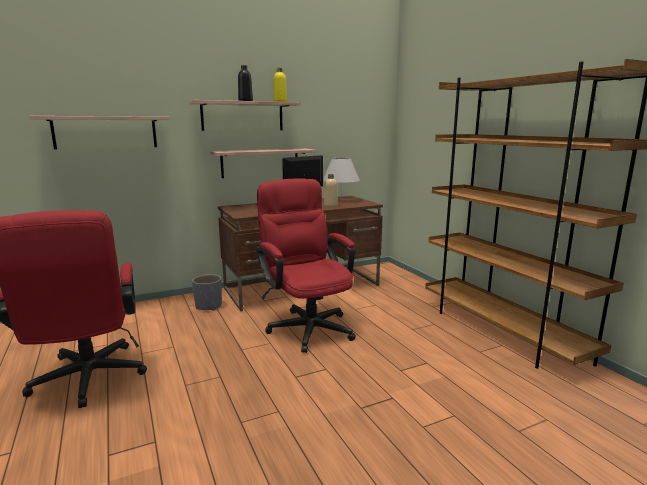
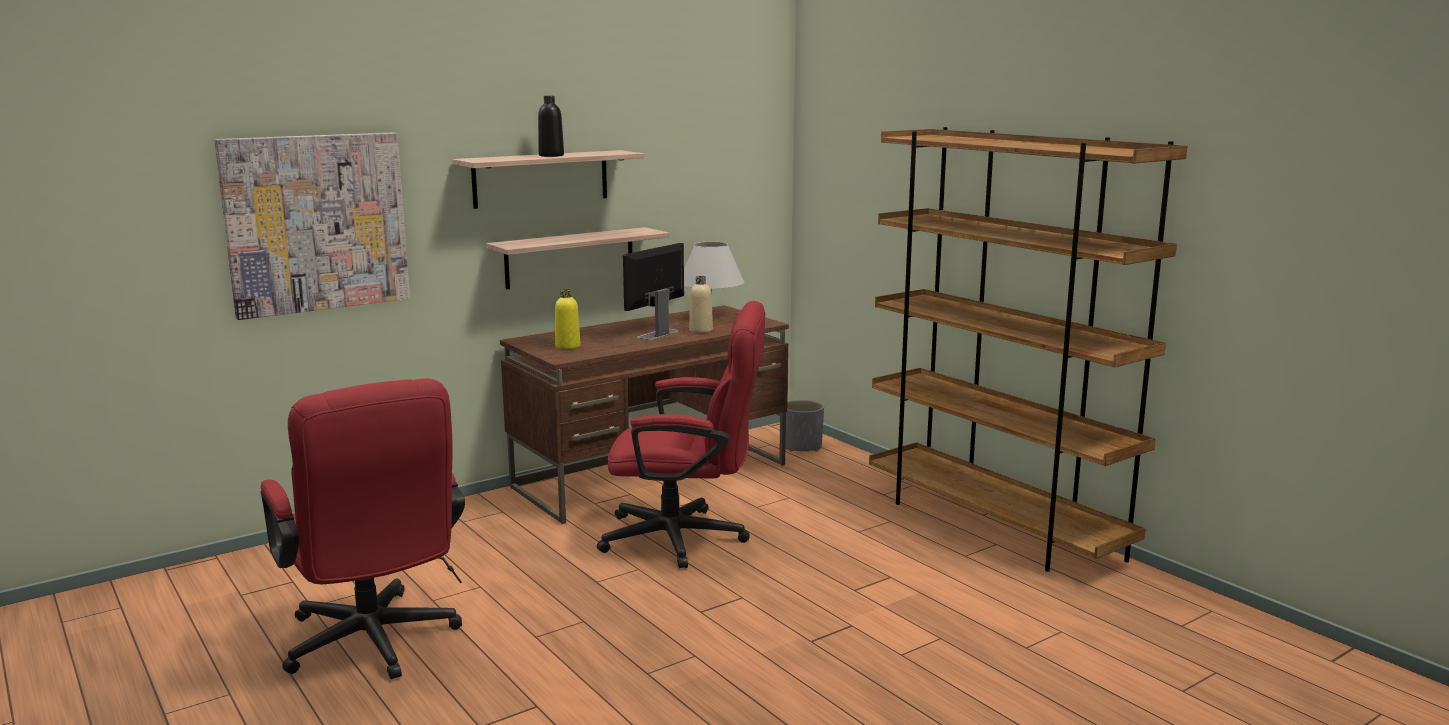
camera: 10 degrees left, 0 degrees up
shelf [30,116,170,149] -> picture [214,132,410,320]
grey planter [192,274,222,311] -> grey planter moved to [785,399,824,452]
red office chair [256,179,356,353] -> red office chair turned 135 degrees clockwise [597,301,765,568]
yellow bottle [273,68,287,102] -> yellow bottle moved to [555,289,580,349]

